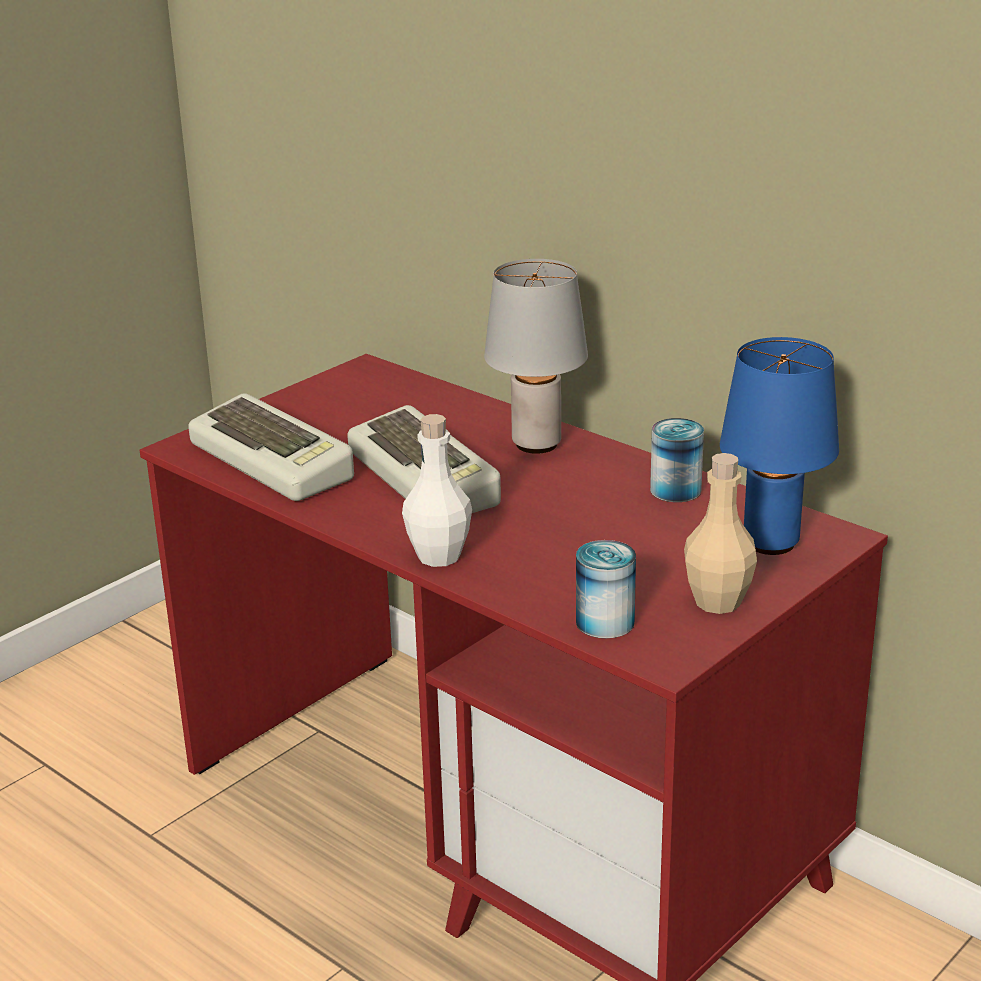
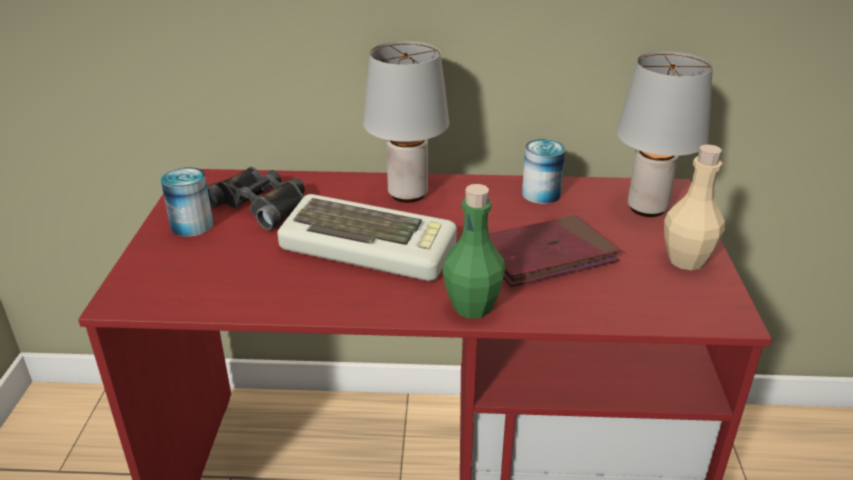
camera: 40 degrees left, 5 degrees up
keyboard [188,393,354,501] -> none
white bottle [402,414,472,567] -> green bottle [443,184,505,319]
can [576,540,636,638] -> can moved to [161,167,213,237]
blue table lamp [720,337,839,555] -> grey table lamp [616,51,713,217]
none -> black binoculars [207,167,305,230]
none -> red book [489,215,621,287]

